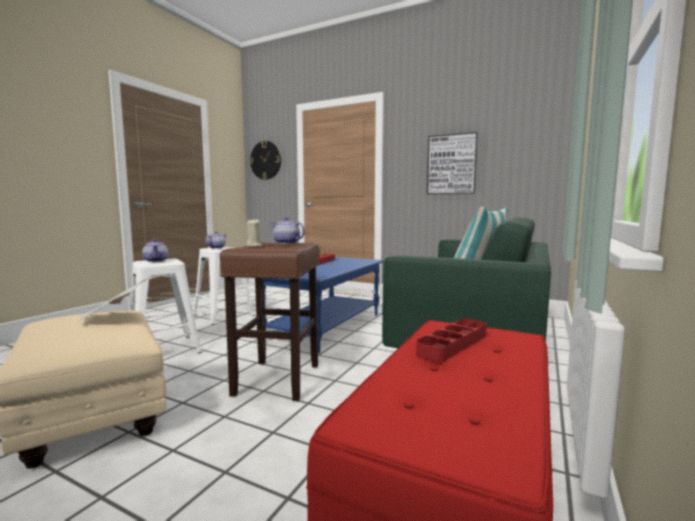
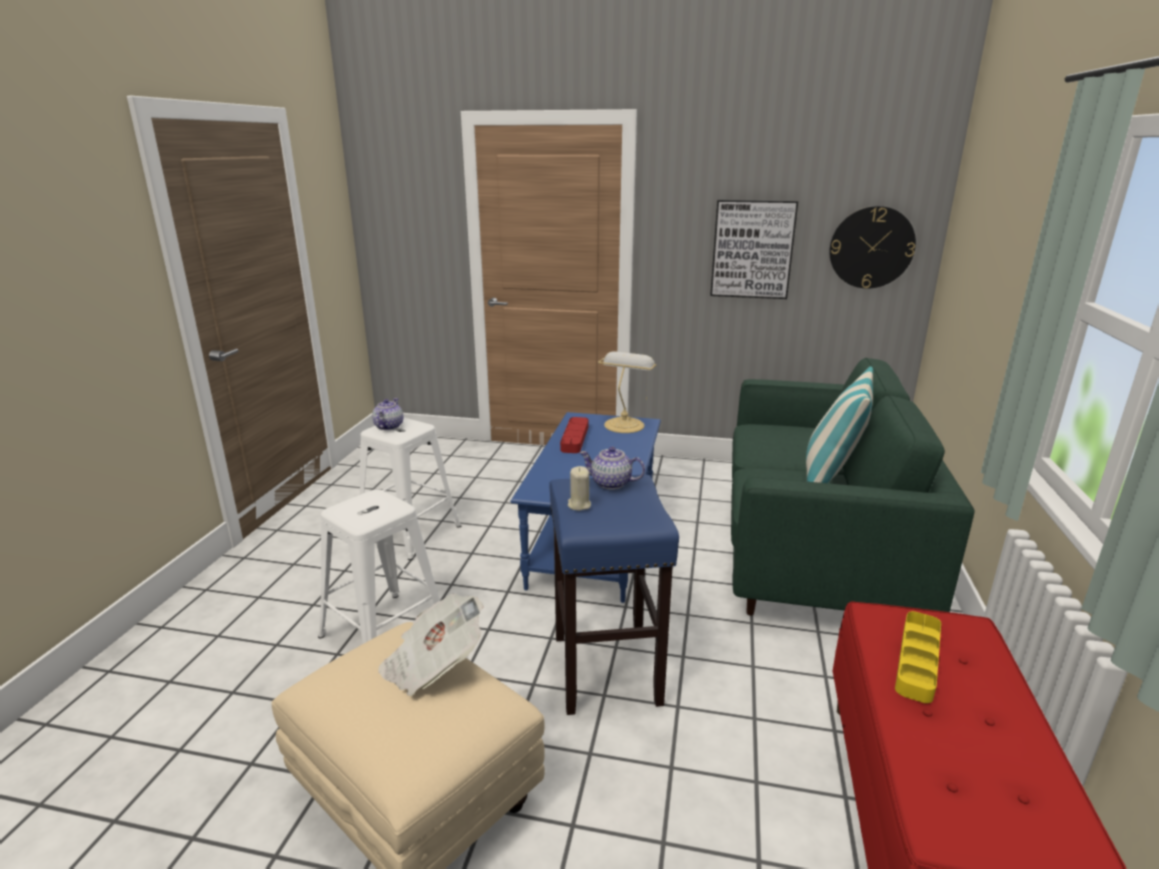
camera: 15 degrees left, 15 degrees up
teapot [142,239,168,262] -> none
brown stool [220,242,319,401] -> blue stool [549,475,679,715]
wall clock [250,141,281,180] -> wall clock moved to [829,206,916,289]
red tray [416,319,487,362] -> yellow tray [895,611,941,703]
none -> table lamp [598,351,656,433]

